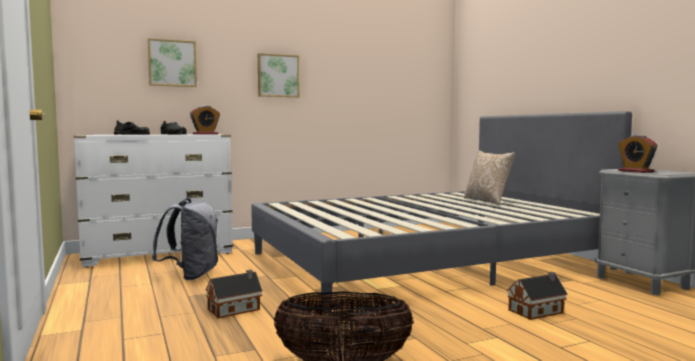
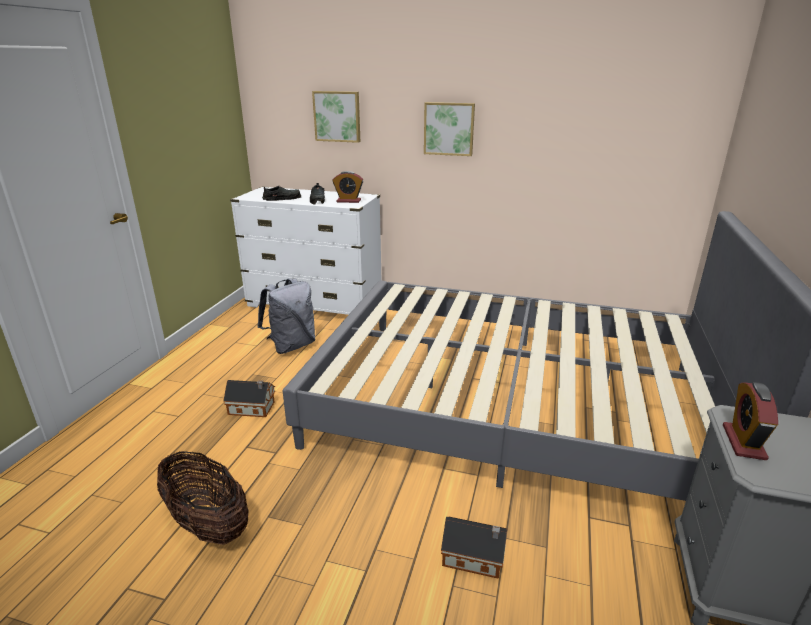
camera: 40 degrees right, 20 degrees up
pillow [464,150,515,205] -> none

